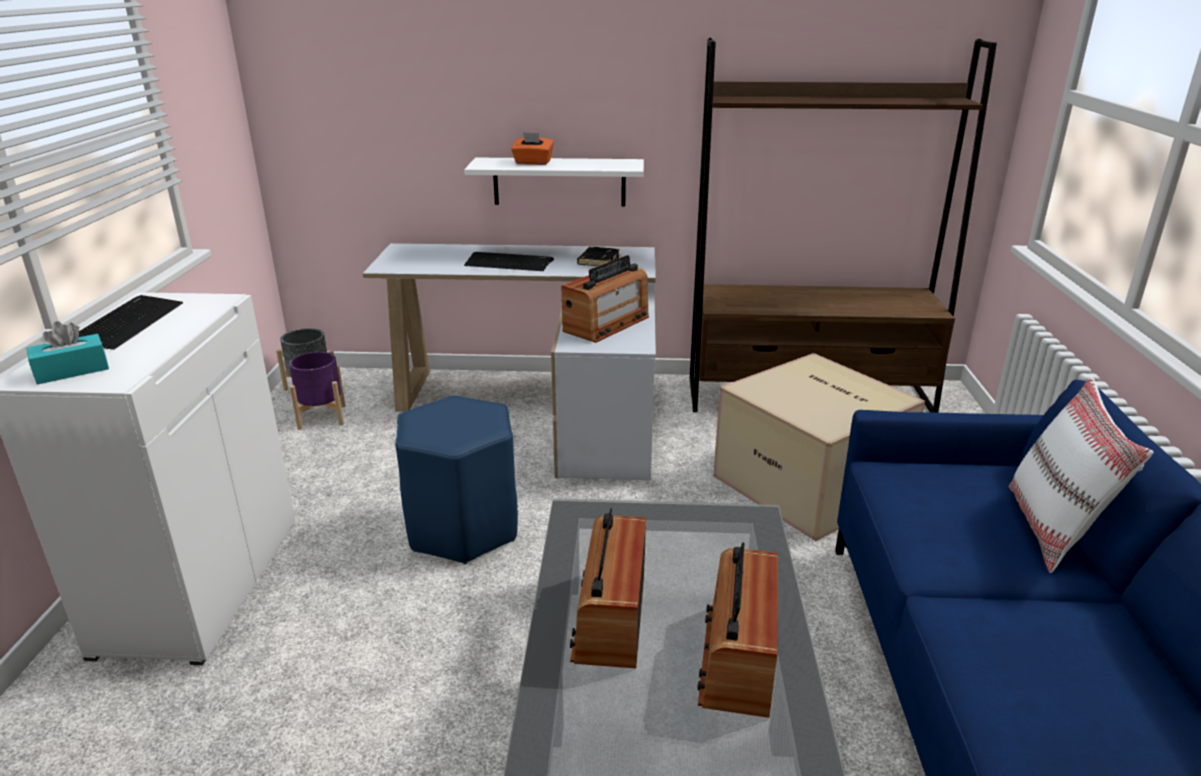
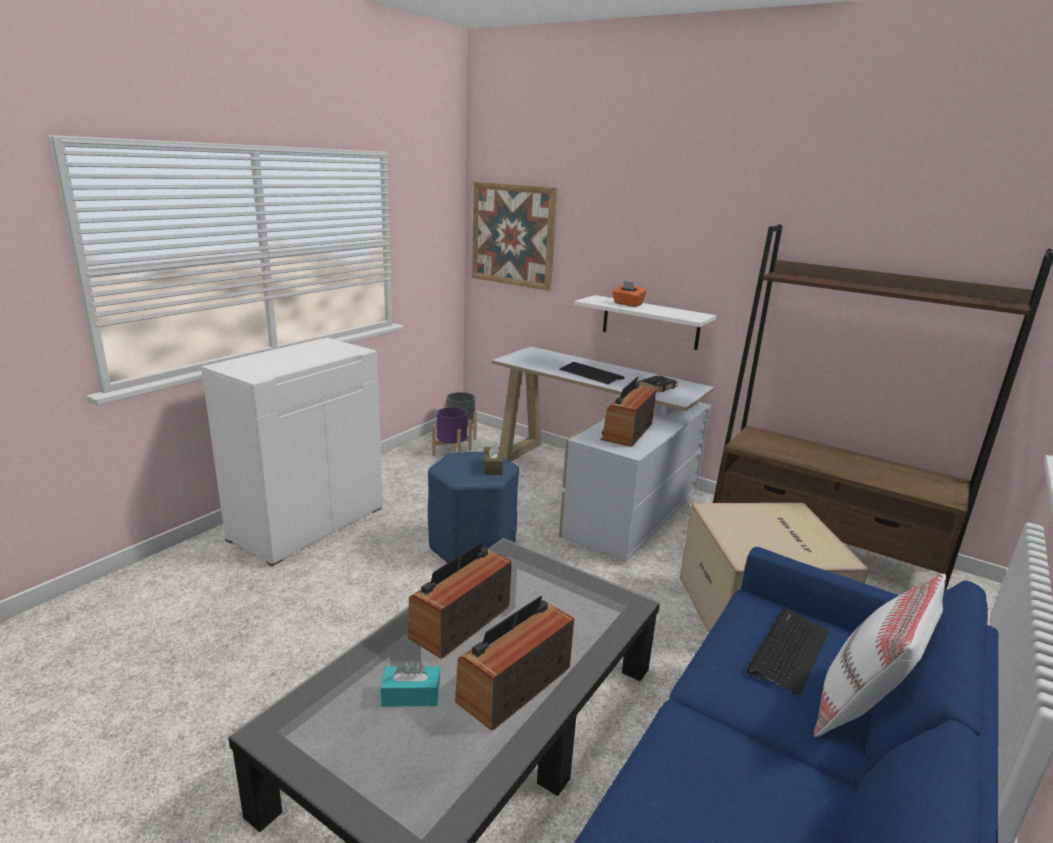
camera: 30 degrees right, 5 degrees down
turquoise tissue box [26,321,109,384] -> turquoise tissue box moved to [380,660,440,706]
keyboard [79,295,183,350] -> keyboard moved to [746,609,829,697]
radio [562,255,649,343] -> radio turned 135 degrees clockwise [600,377,656,447]
none -> picture [472,182,557,291]
none -> brown tissue box [484,440,503,475]

